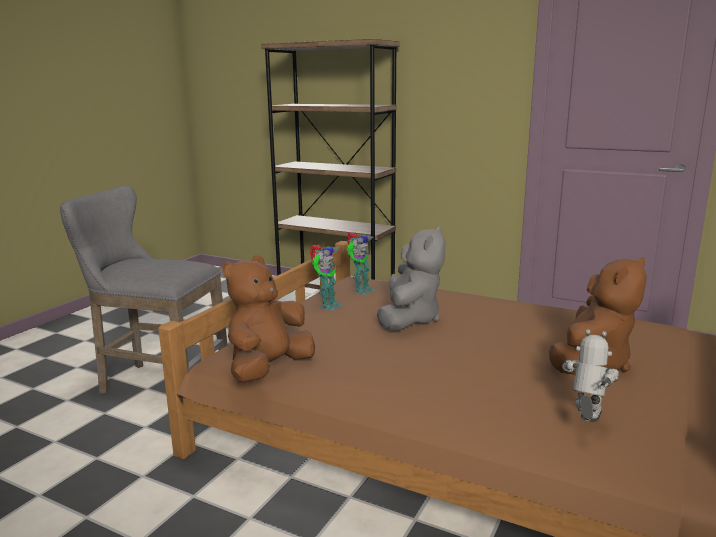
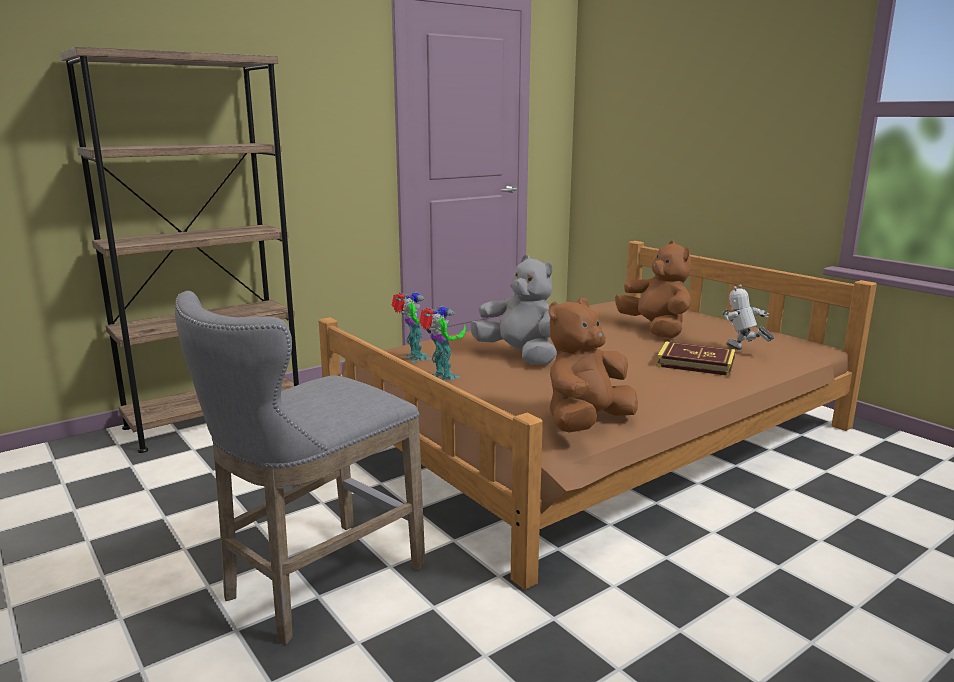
camera: 65 degrees left, 0 degrees up
brown plush toy [222,255,315,383] -> brown plush toy turned 75 degrees clockwise [548,298,638,433]
none -> book [656,341,735,376]

